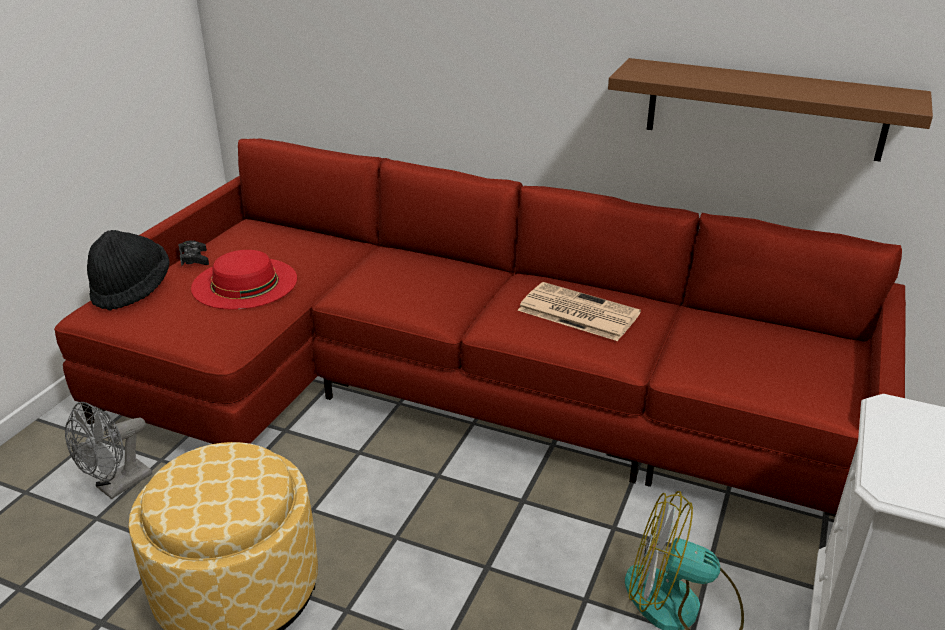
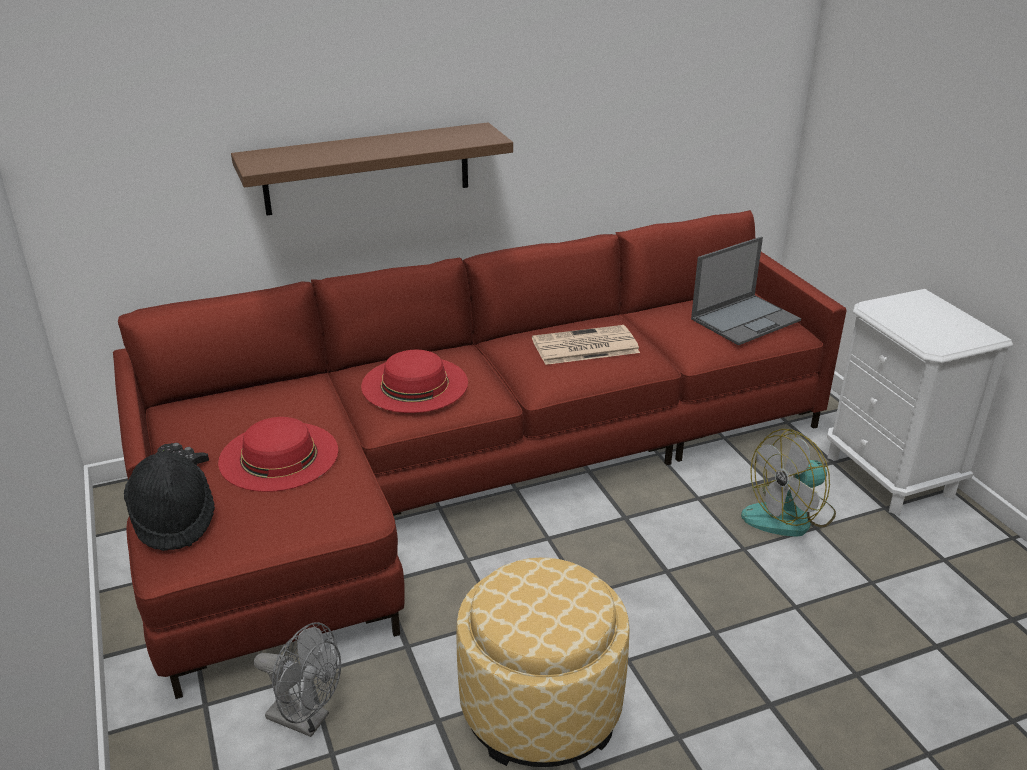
camera: 45 degrees left, 0 degrees up
grey fan [65,402,152,499] -> grey fan turned 60 degrees counterclockwise [254,622,341,737]
brown shelf [608,58,933,162] -> brown shelf moved to [231,122,513,216]
none -> red hat [361,350,468,413]
none -> laptop [691,236,801,346]

